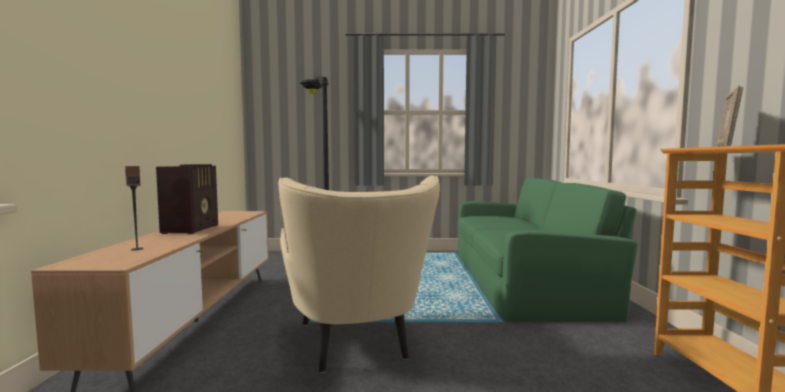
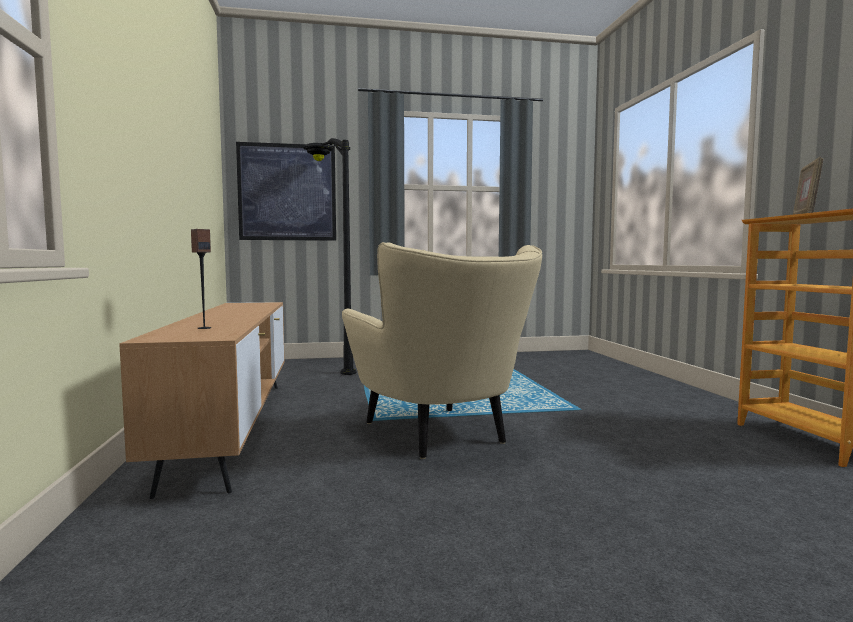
camera: 10 degrees left, 0 degrees up
radio [156,164,218,234] -> none
green sofa [458,178,638,322] -> none
none -> picture [236,142,336,241]

